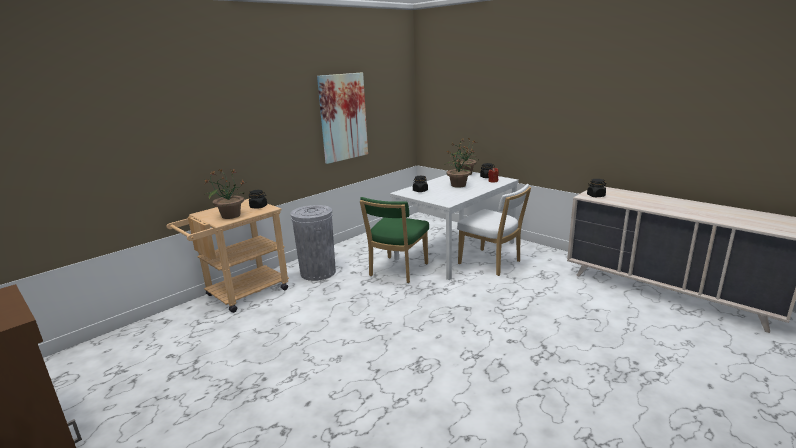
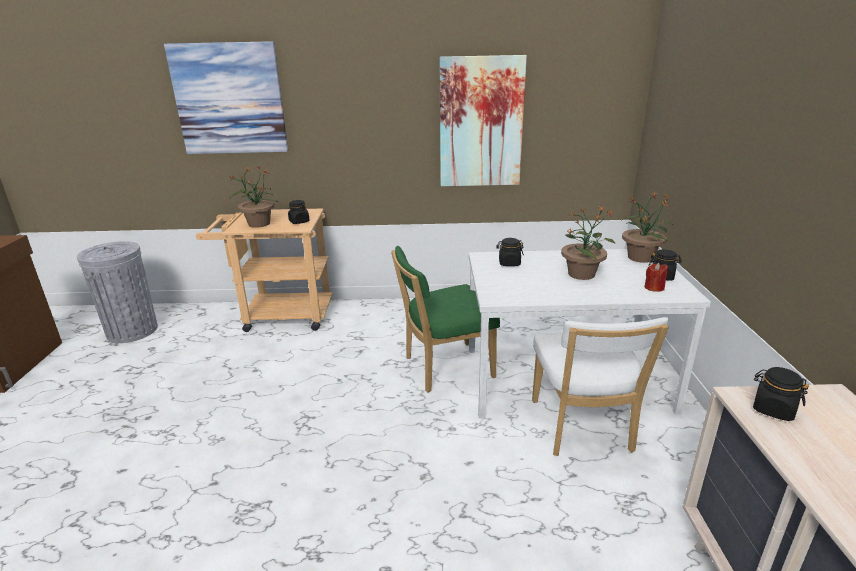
camera: 45 degrees right, 5 degrees up
grey trash can [291,205,336,281] -> grey trash can moved to [77,241,158,343]
none -> picture [164,41,288,154]

